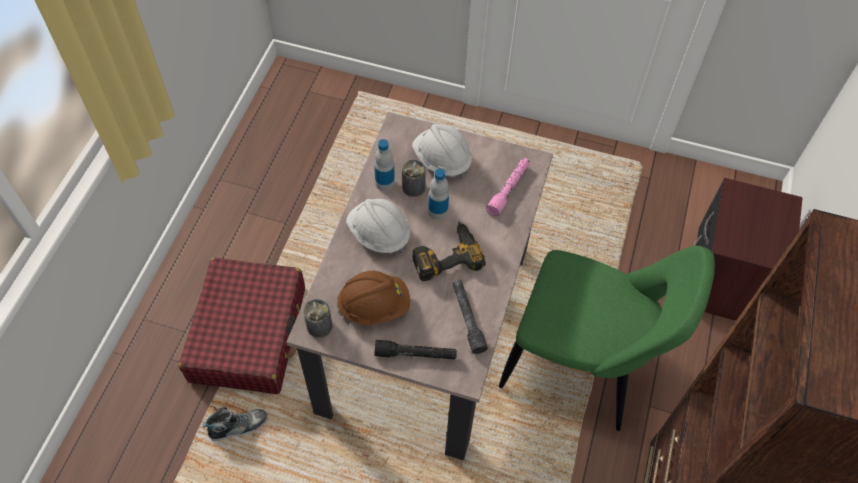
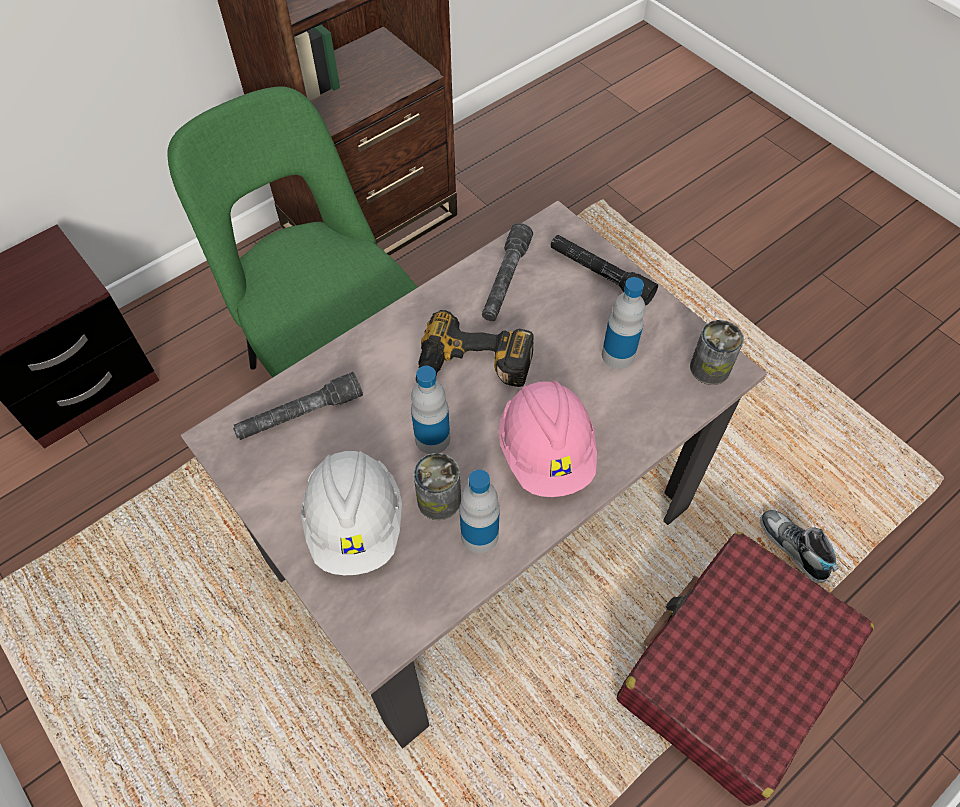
camera: 145 degrees left, 0 degrees up
shoe [203,406,268,441] -> shoe turned 45 degrees clockwise [760,510,838,583]
brown hard hat [337,271,410,325] -> bottle [602,277,645,369]
white hard hat [346,199,410,254] -> pink hard hat [499,381,597,497]
pink flashlight [486,158,530,216] -> grey flashlight [233,372,363,440]

